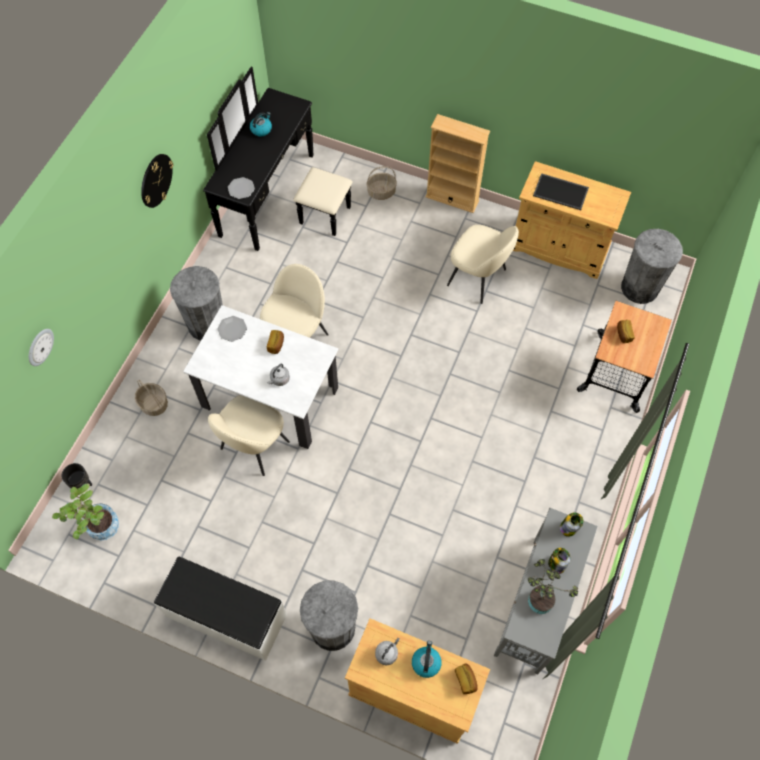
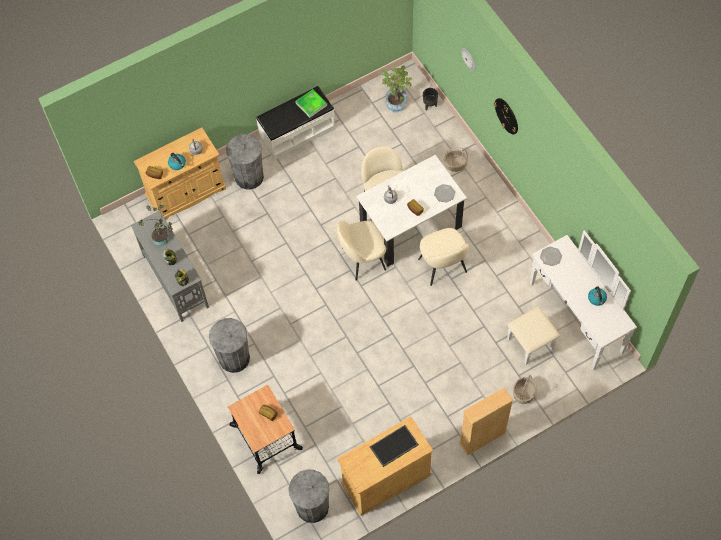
camera: 130 degrees right, 0 degrees up
wall clock [141,154,173,208] -> wall clock moved to [494,98,518,134]
grey trash can [170,266,223,341] -> grey trash can moved to [209,318,250,373]
black dresser [203,67,353,251] -> white dresser [507,230,637,370]
beige chair [447,225,519,304] -> beige chair moved to [337,221,386,281]
none -> tray [295,89,327,118]

